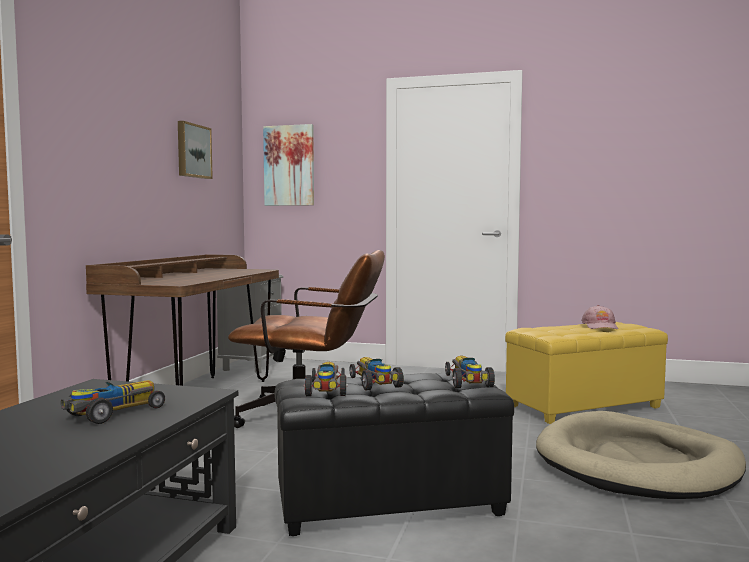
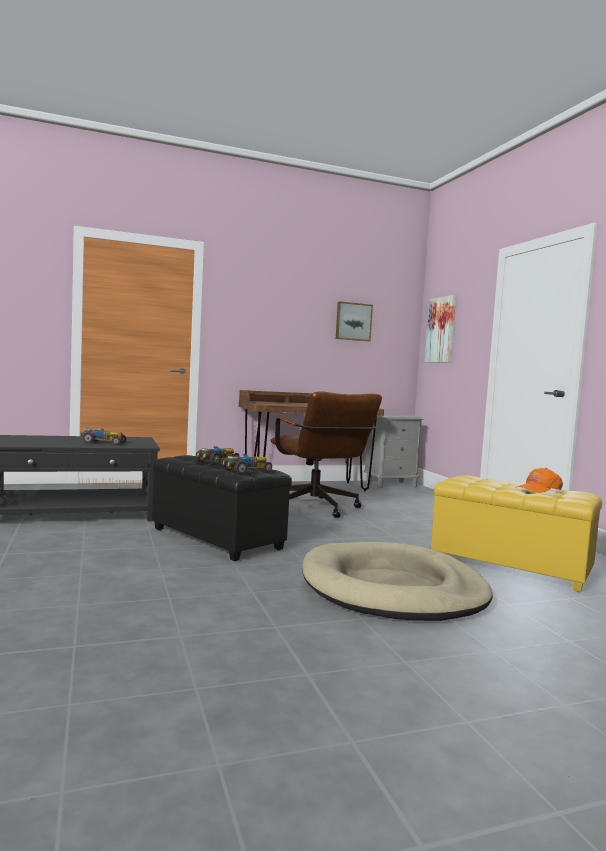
camera: 55 degrees right, 0 degrees up
toy car [304,362,348,396] -> none
pink cap [581,305,618,329] -> orange cap [517,468,563,493]

